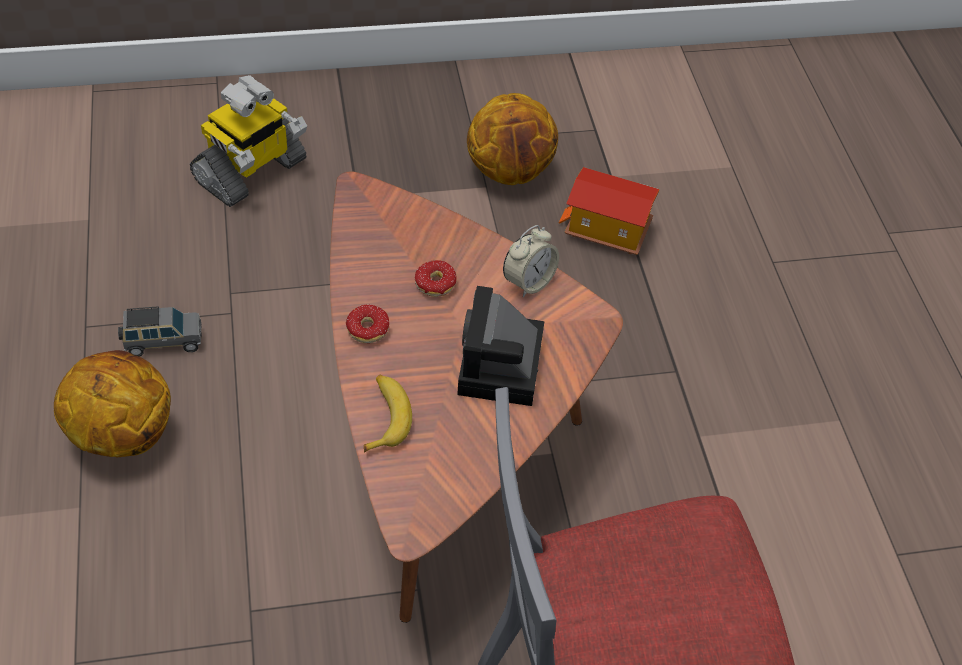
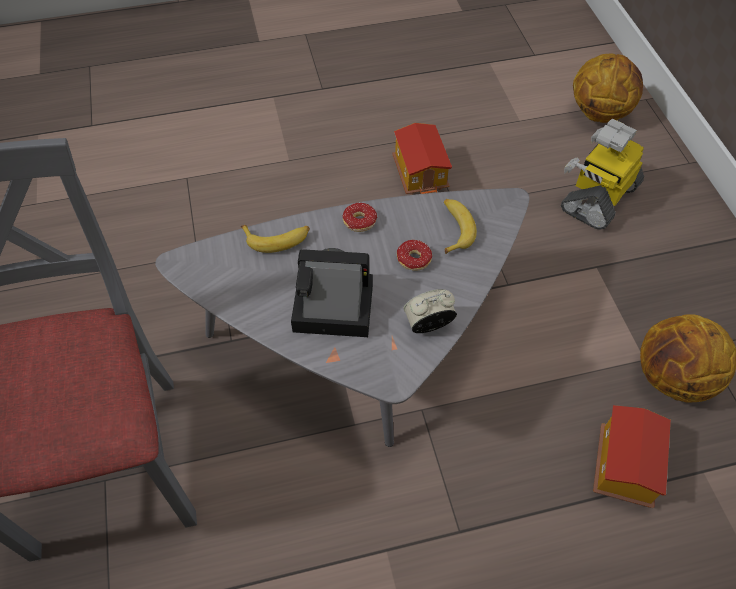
camera: 90 degrees right, 5 degrees up
basketball [54,350,171,457] -> basketball moved to [573,54,643,123]
grey toy car [118,306,202,357] -> toy house [392,123,452,195]
toy robot [190,75,307,207] -> toy robot turned 90 degrees clockwise [561,119,644,230]
brown coffee table [330,171,623,623] -> grey coffee table [155,188,529,447]
alarm clock [503,225,559,297] -> alarm clock turned 120 degrees clockwise [403,289,457,333]
none -> banana [444,199,477,254]

